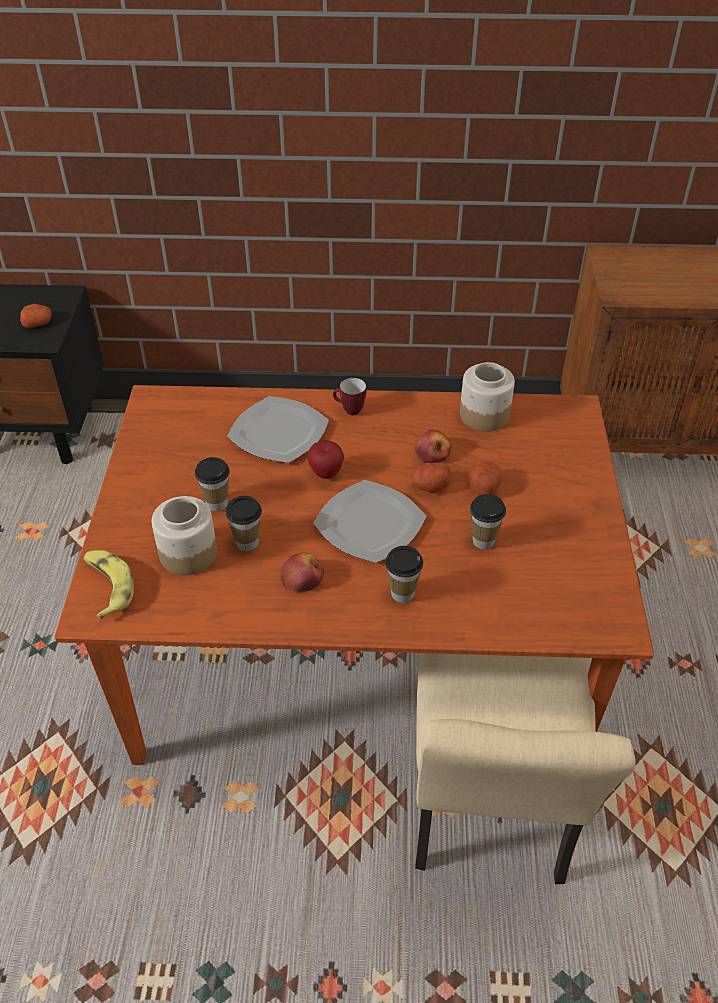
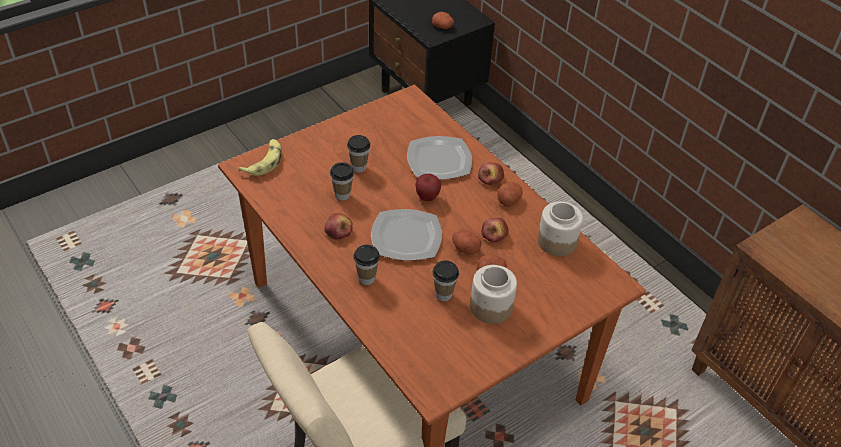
camera: 50 degrees right, 0 degrees up
jar [152,496,217,575] -> jar moved to [470,265,517,324]
mug [333,378,366,415] -> apple [478,162,504,185]
none -> potato [498,182,523,207]

